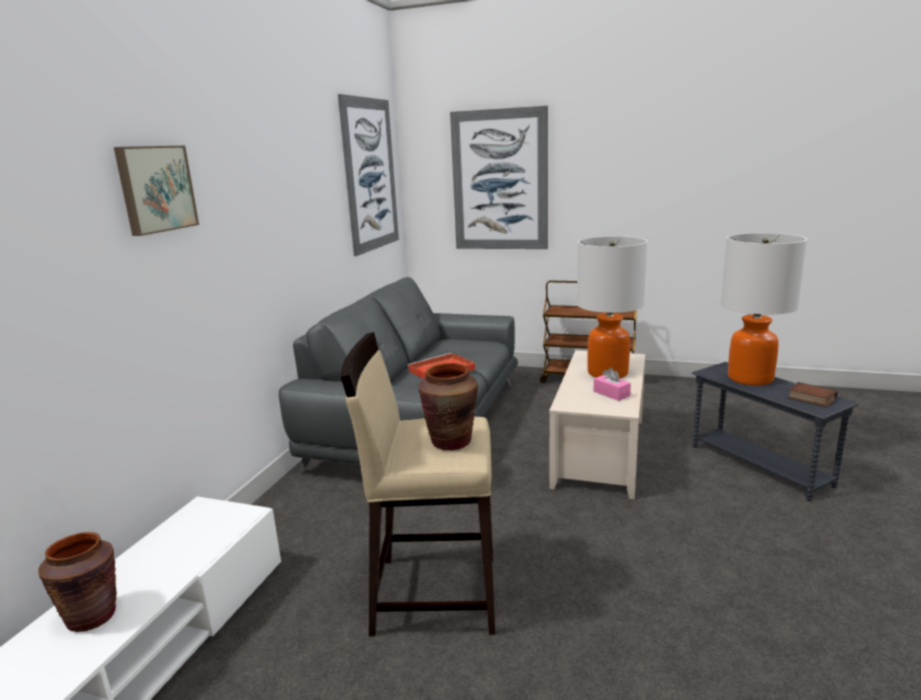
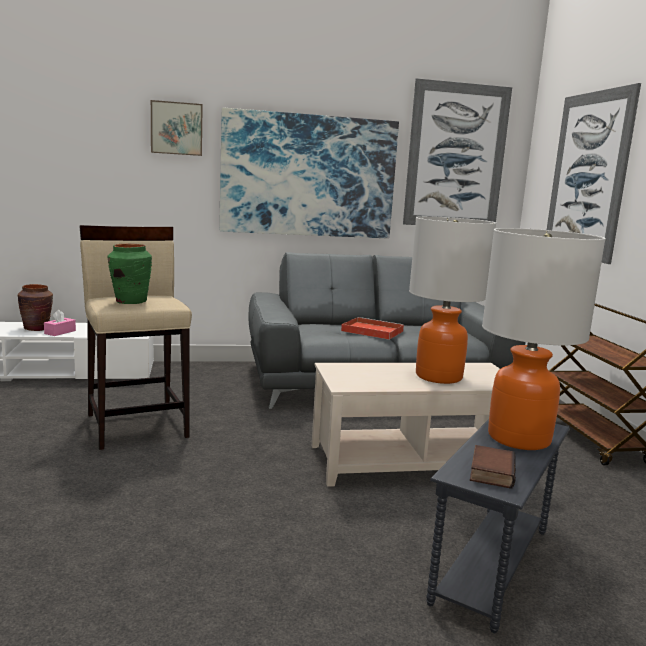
camera: 60 degrees right, 5 degrees down
brown vase [418,363,478,450] -> green vase [108,244,152,304]
pink tissue box [594,368,631,401] -> pink tissue box moved to [44,310,76,336]
none -> picture [219,107,399,238]

